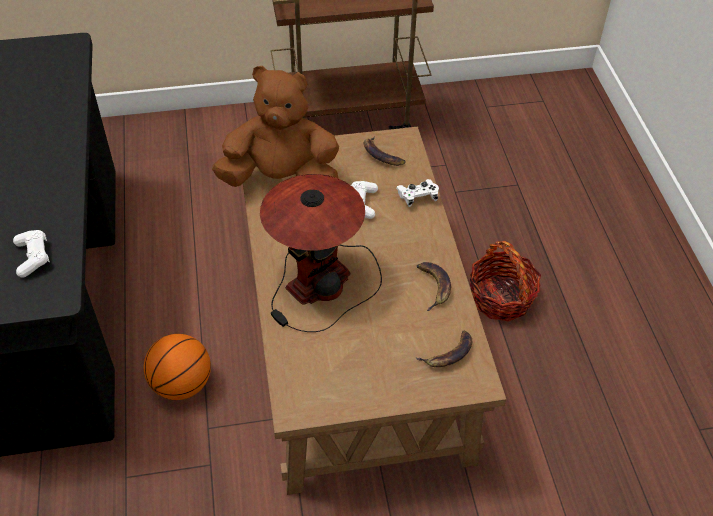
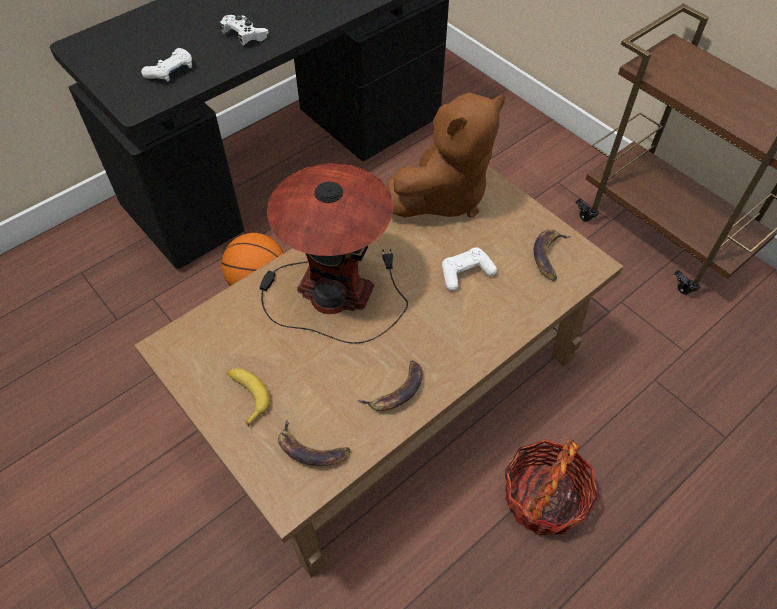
camera: 60 degrees right, 5 degrees up
brown plush toy [212,66,339,187] -> brown plush toy turned 75 degrees clockwise [387,93,505,218]
white game controller [396,179,439,207] -> white game controller moved to [220,15,269,45]
none -> banana [227,368,270,427]

